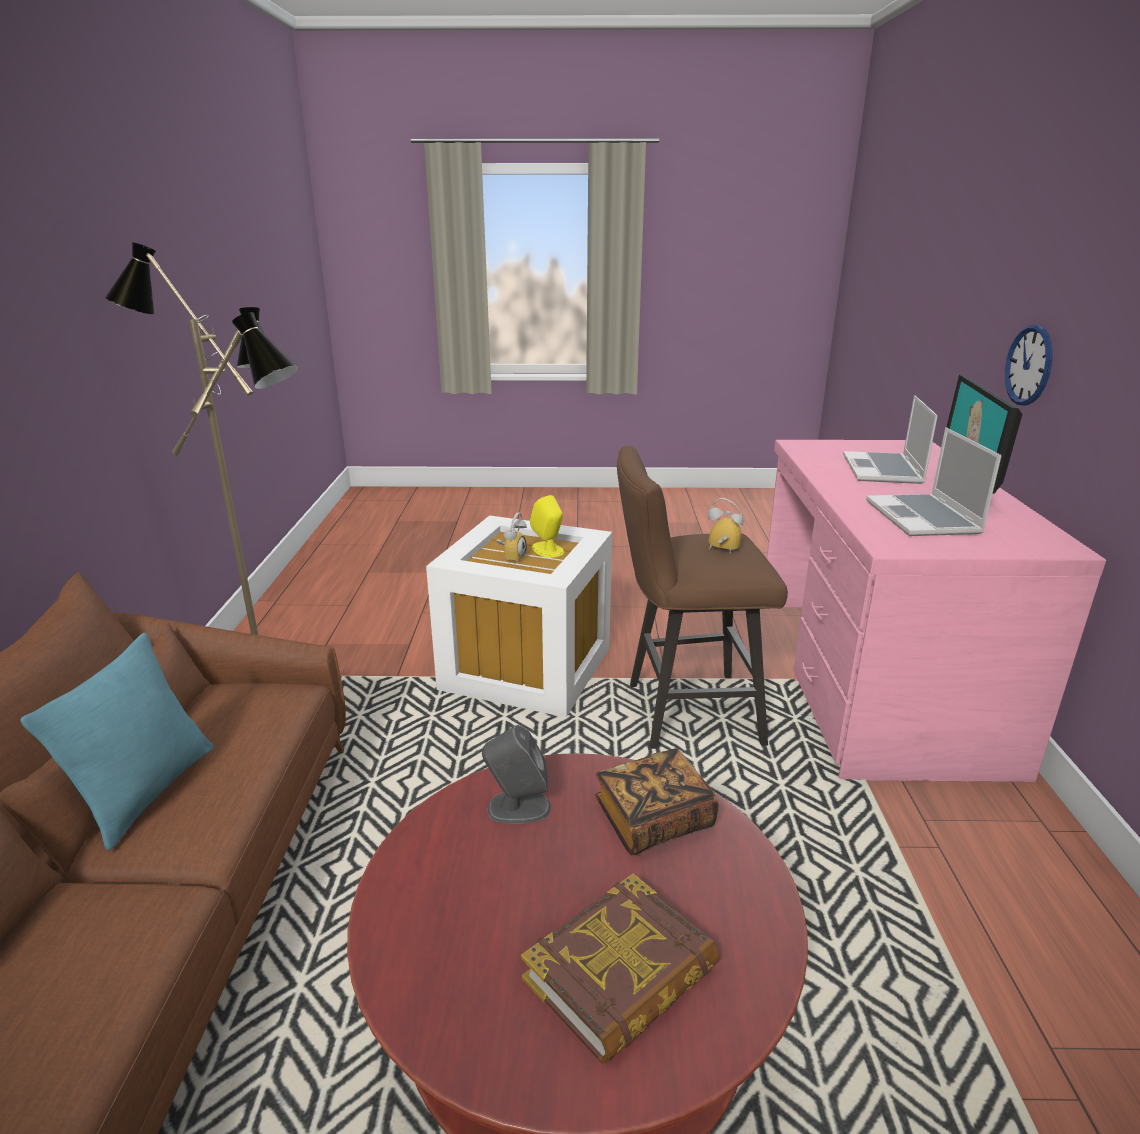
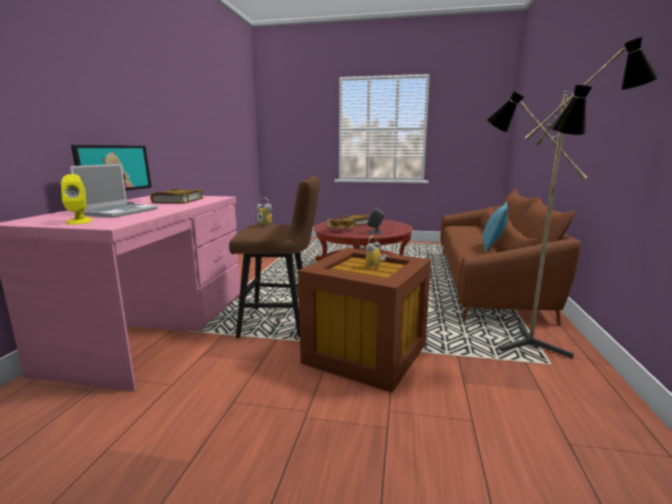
camera: 170 degrees left, 10 degrees down
white storage box [426,515,612,718] -> brown storage box [298,248,431,393]
yellow speaker [530,495,564,558] -> yellow speaker moved to [61,174,93,225]
laptop [866,427,1002,536] -> book [150,189,204,204]
wall clock [1005,325,1053,406] -> none

